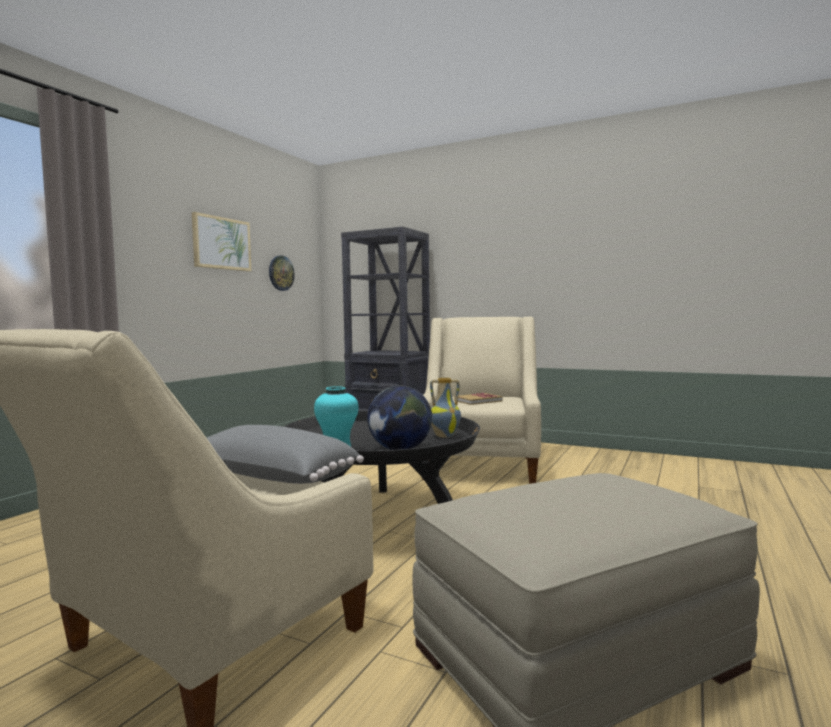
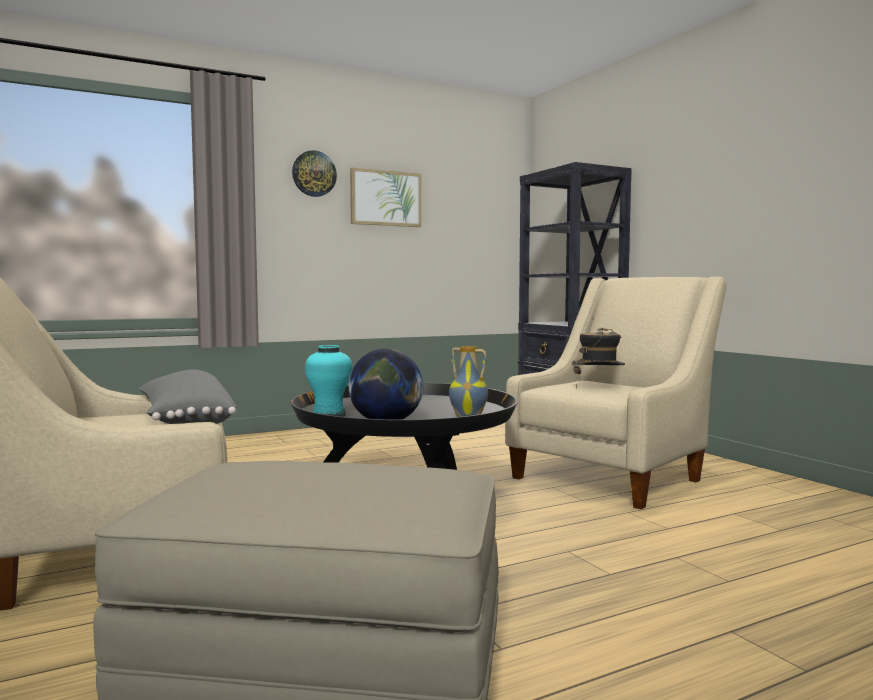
camera: 35 degrees right, 0 degrees up
wall clock [269,255,295,291] -> wall clock moved to [292,150,337,197]
book [454,393,503,405] -> hat [572,328,625,389]

